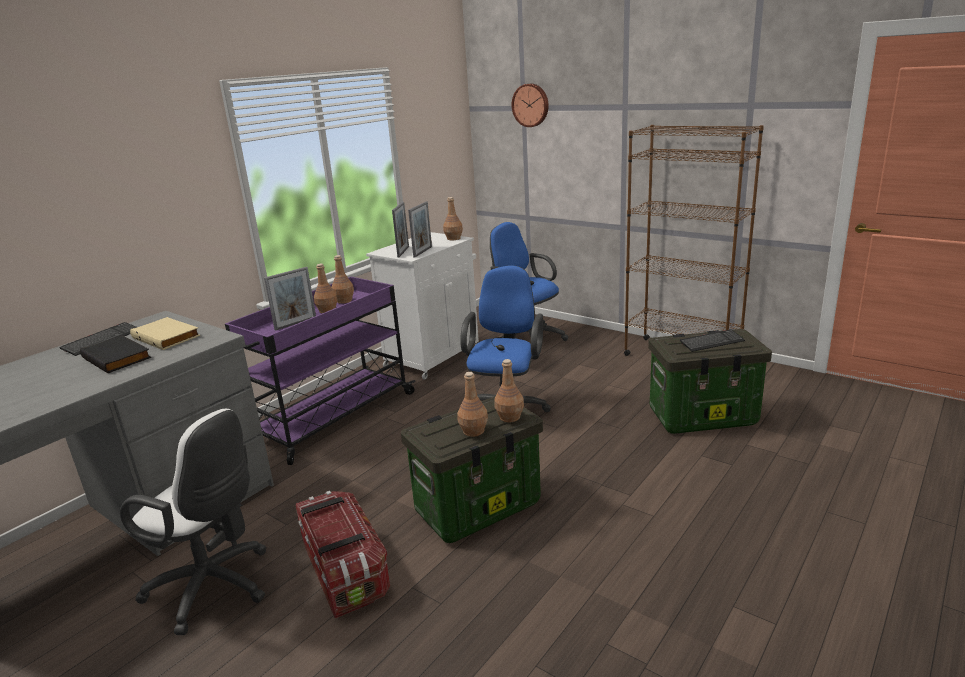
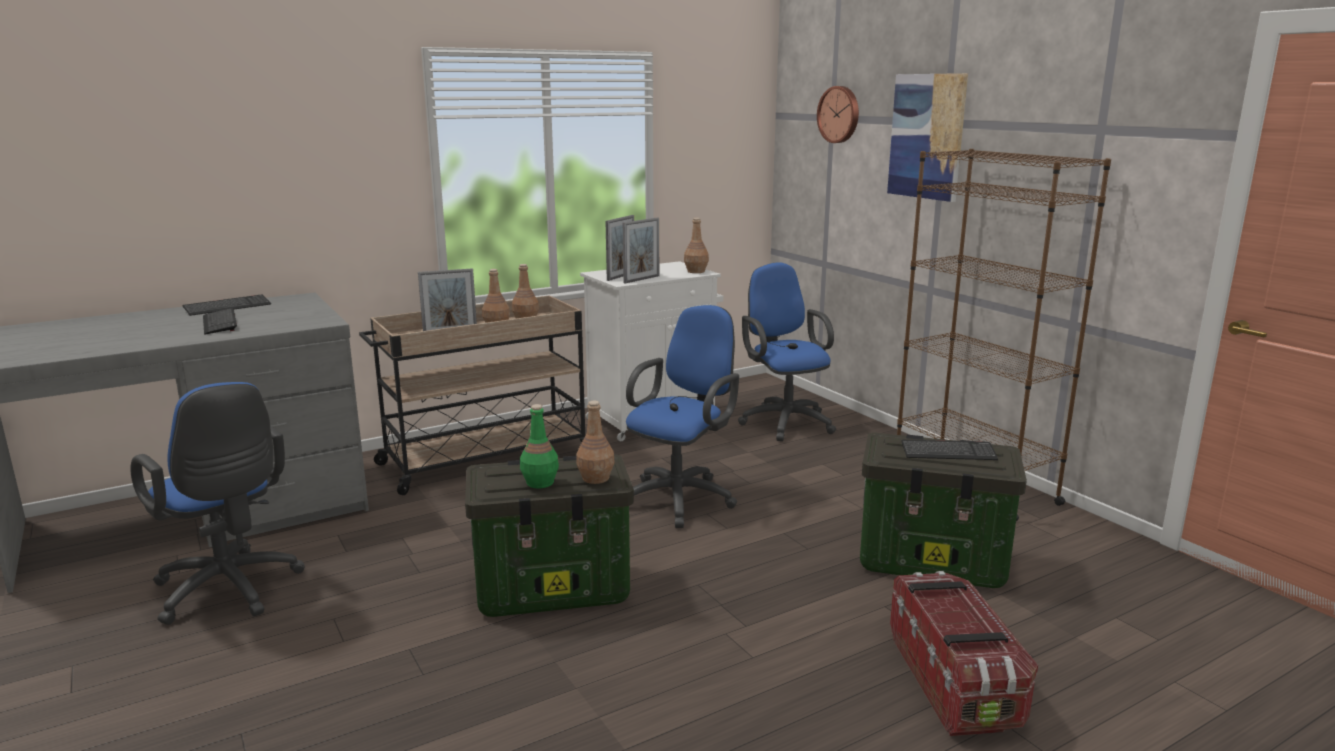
camera: 20 degrees right, 5 degrees down
black book [80,335,151,373] -> keyboard [203,308,237,335]
white office chair [120,409,267,635] -> blue office chair [130,382,305,625]
beige book [130,317,200,350] -> none
purple cart [225,277,416,465] -> beige cart [359,295,585,495]
storage box [296,491,390,618] -> storage box moved to [890,571,1038,736]
brown bottle [457,372,488,437] -> green bottle [520,404,559,489]
none -> picture [887,73,968,202]

